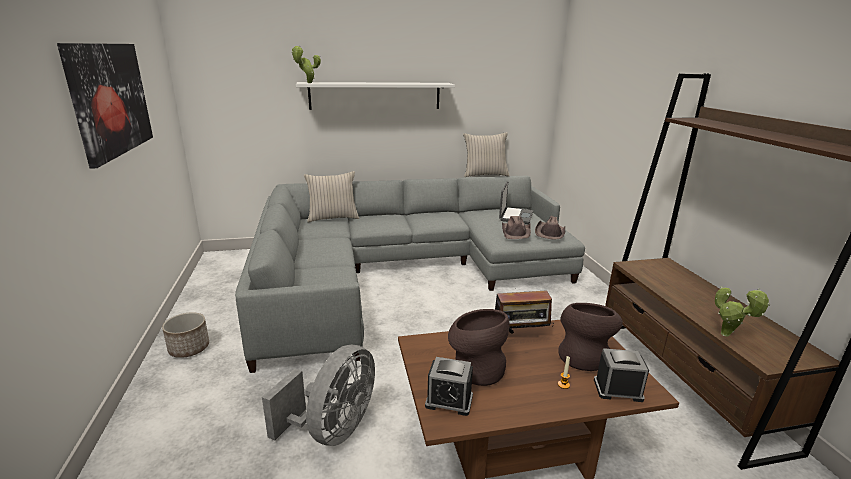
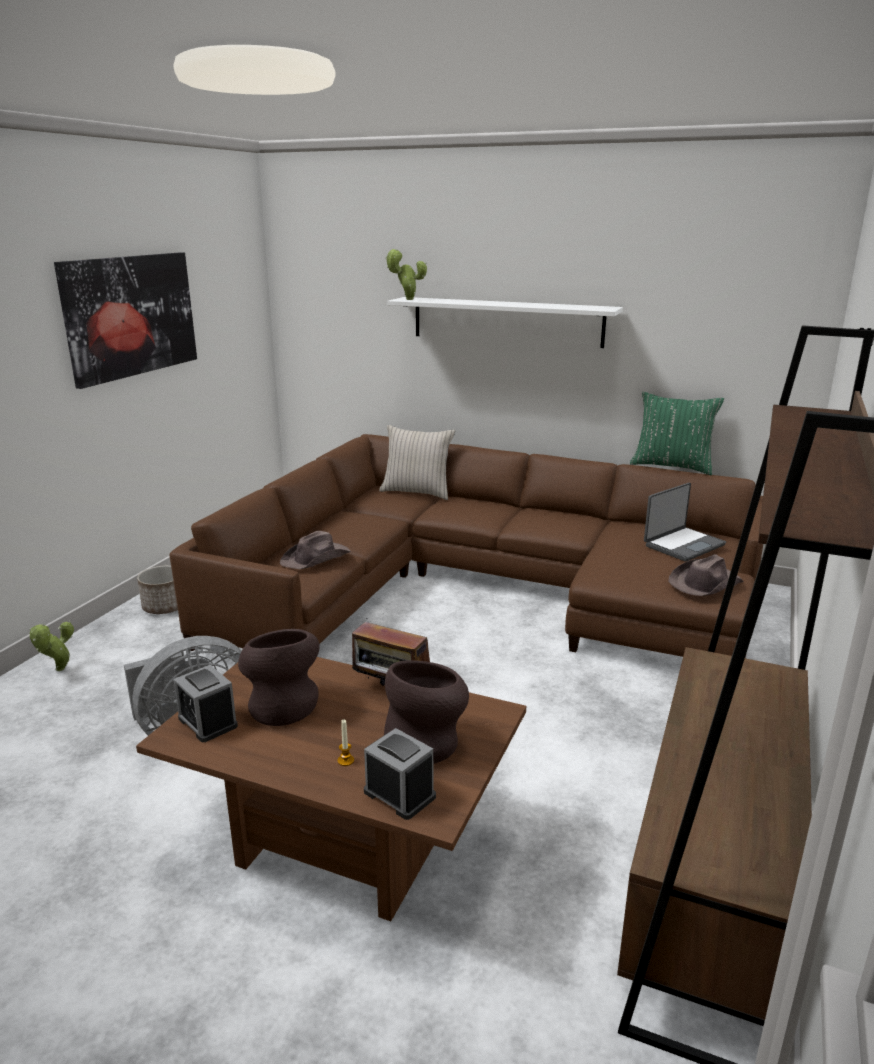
camera: 35 degrees right, 0 degrees up
grey sofa [235,175,585,373] -> brown sofa [169,434,763,658]
beige pillow [463,132,509,177] -> green pillow [630,392,724,475]
brown hat [502,216,531,239] -> brown hat moved to [280,531,351,569]
potted plant [715,286,770,337] -> potted plant moved to [29,621,74,671]

